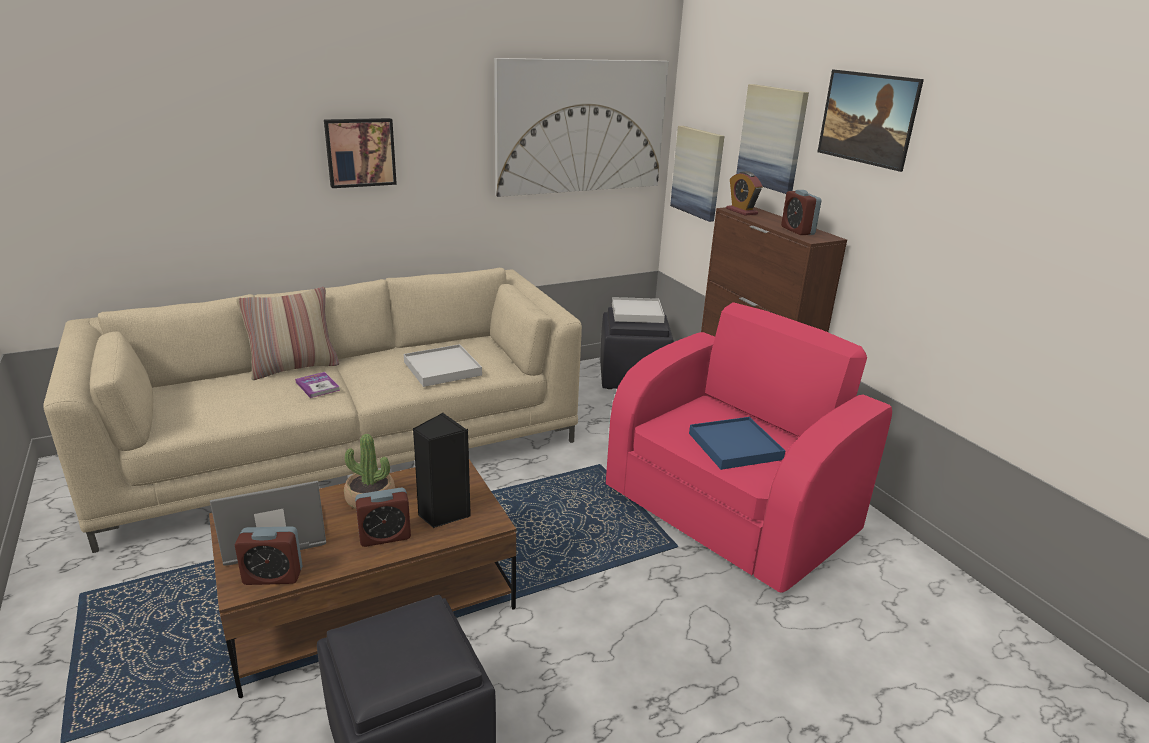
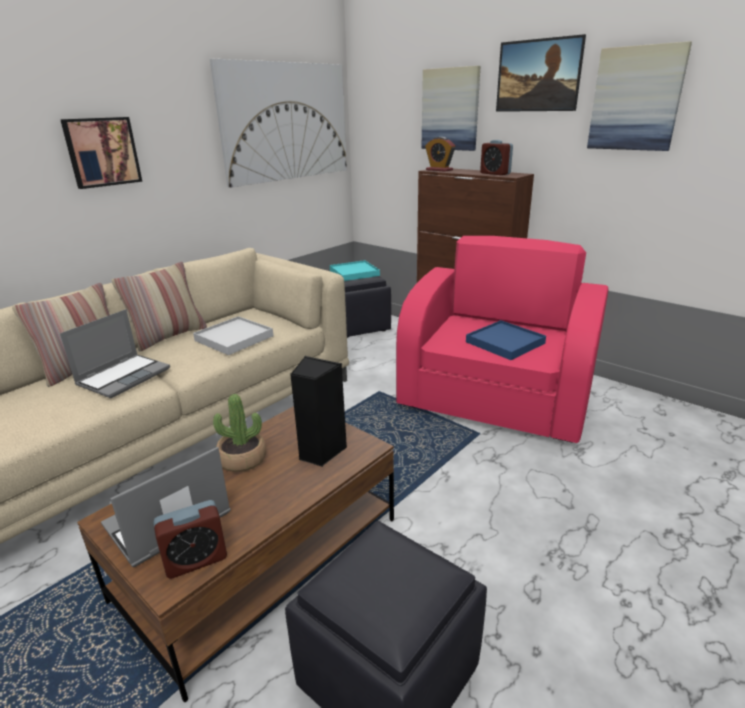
camera: 20 degrees left, 0 degrees up
book [295,372,340,398] -> laptop [60,309,170,398]
alarm clock [355,487,411,547] -> none
white tray [612,297,665,323] -> turquoise tray [330,260,380,281]
picture [670,126,724,222] -> picture moved to [587,41,692,151]
none -> pillow [112,262,207,351]

